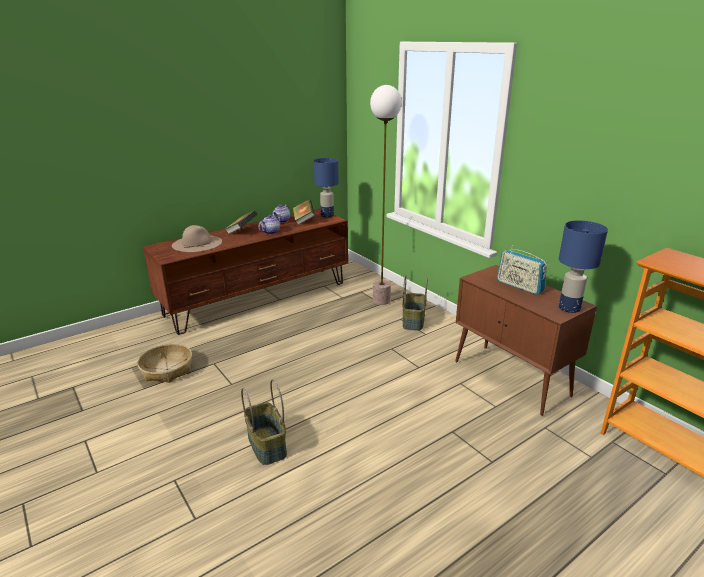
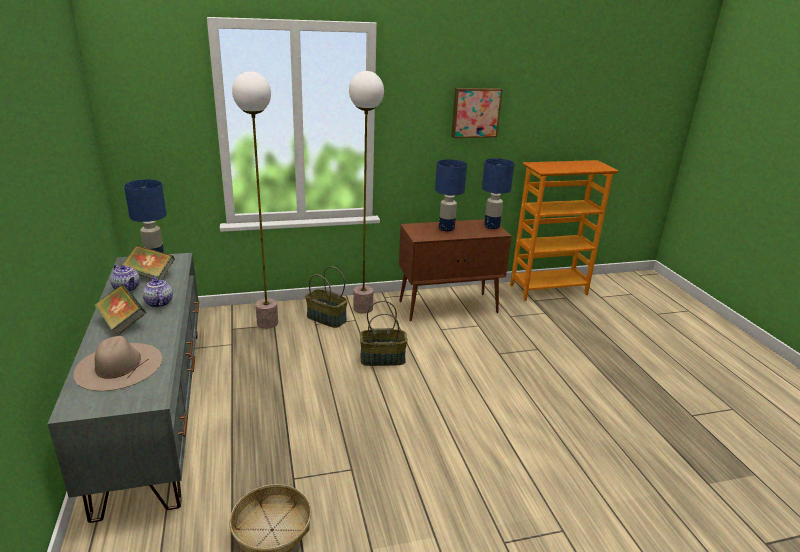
camera: 70 degrees left, 0 degrees up
brown tv stand [143,208,348,335] -> grey tv stand [48,253,199,523]
basket [241,379,287,465] -> basket moved to [360,301,408,366]
radio [497,245,547,295] -> blue table lamp [435,159,467,231]
none -> floor lamp [349,71,384,314]
none -> picture [451,88,503,138]

